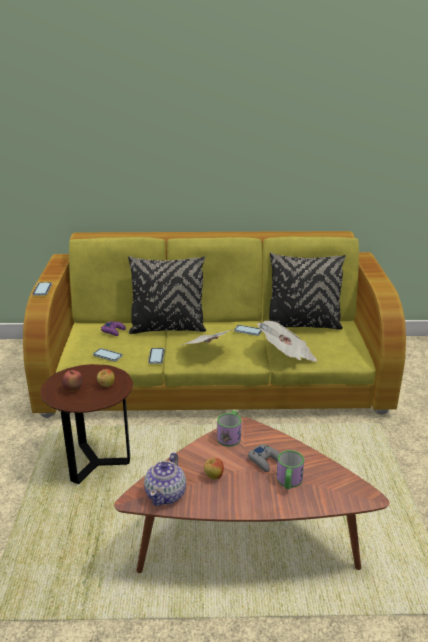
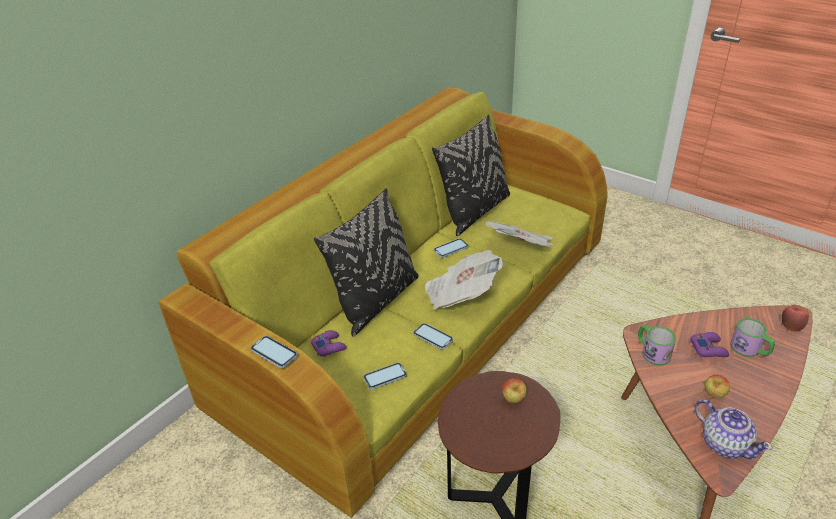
camera: 50 degrees left, 10 degrees up
apple [62,370,83,392] -> apple moved to [782,305,809,332]
grey game controller [248,444,280,472] -> purple game controller [690,332,729,357]

